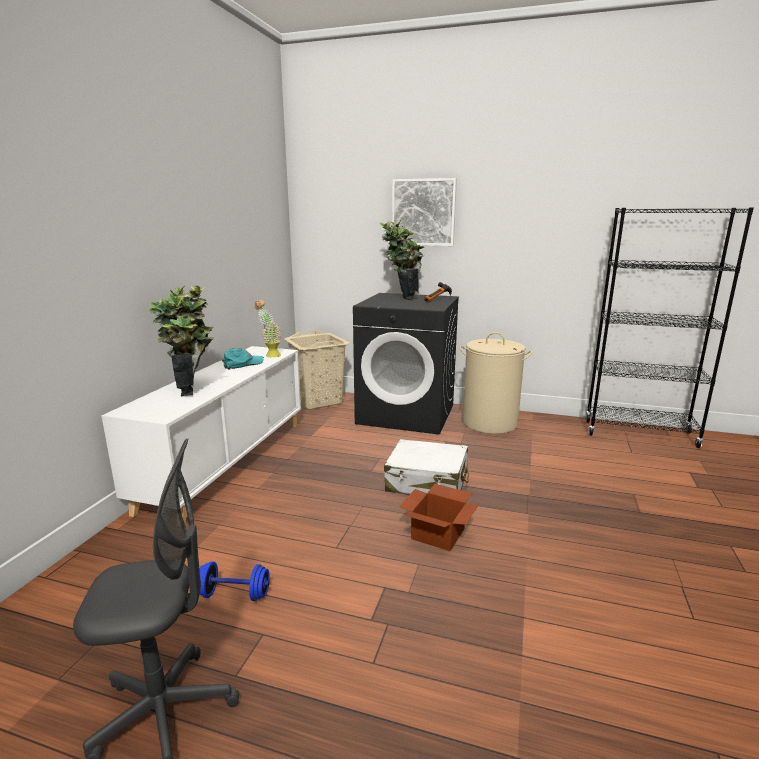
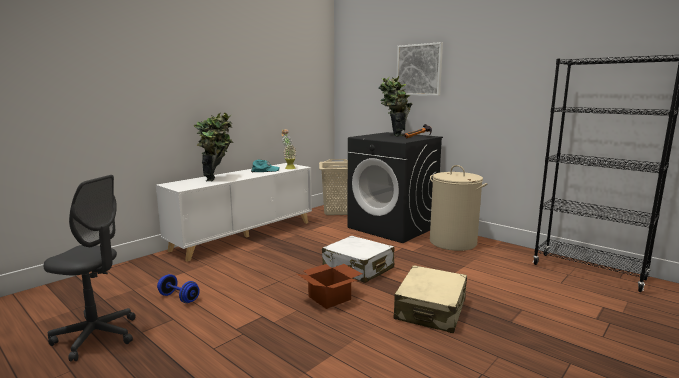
camera: 25 degrees right, 5 degrees down
none -> beige suitcase [394,265,467,333]

